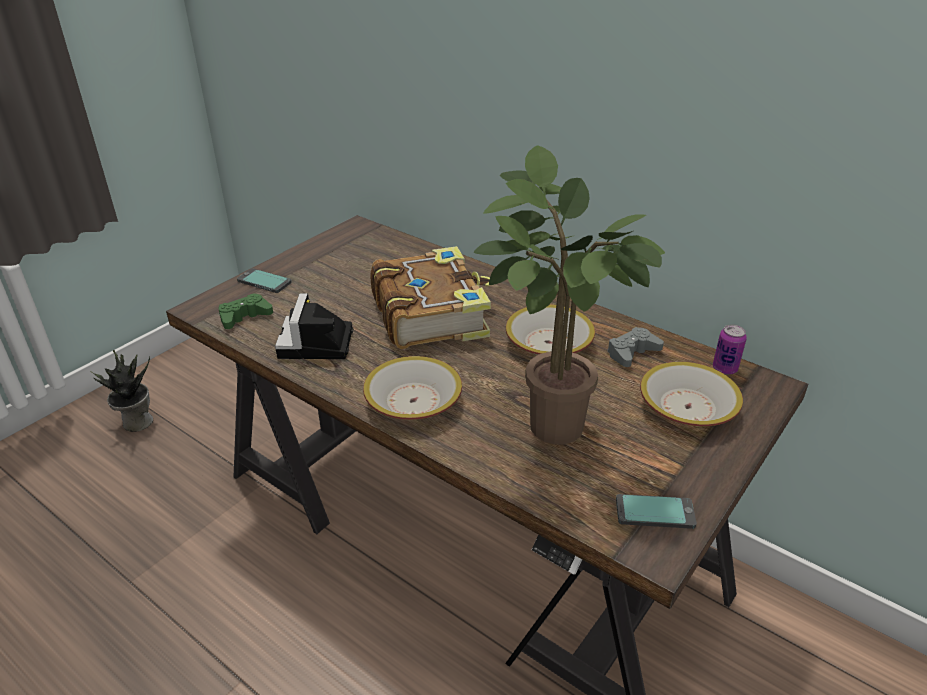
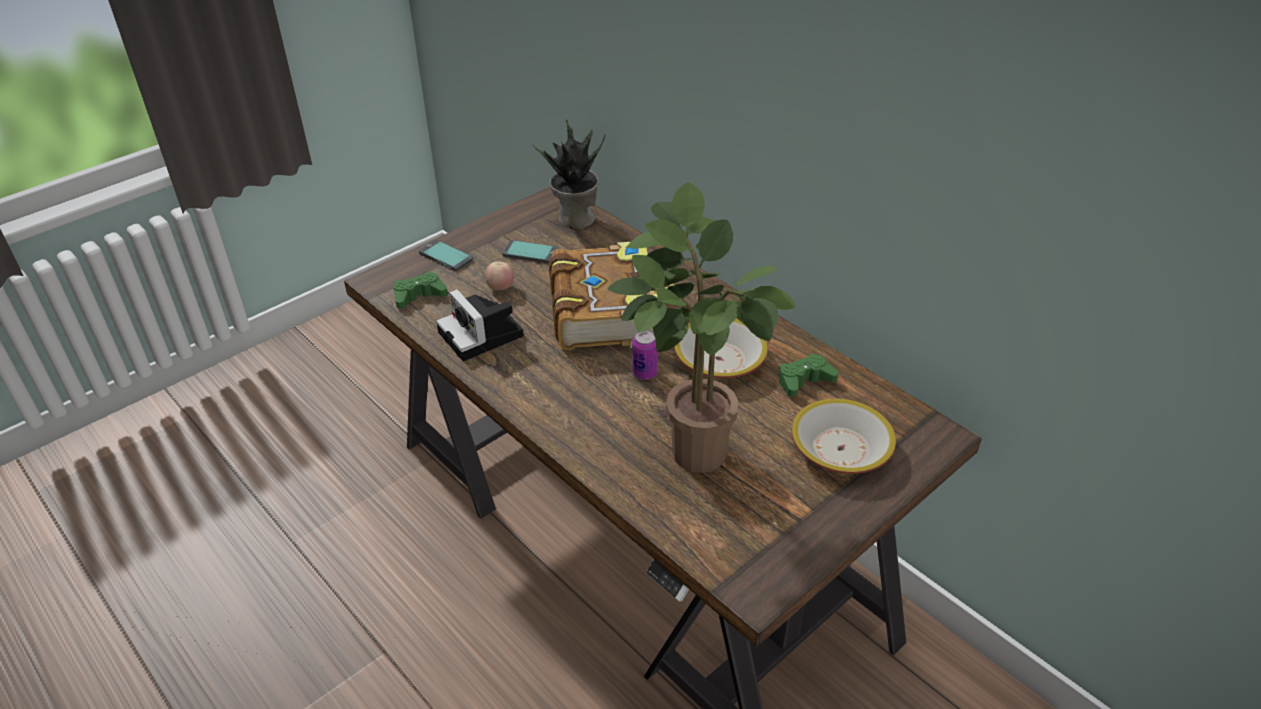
camera: 10 degrees right, 5 degrees up
potted plant [89,350,153,432] -> potted plant moved to [532,120,606,229]
camera [275,293,353,359] -> camera turned 45 degrees counterclockwise [436,289,524,361]
bowl [363,356,462,420] -> none
grey game controller [607,327,664,367] -> green game controller [778,353,838,397]
phone [616,494,697,529] -> phone moved to [502,240,559,263]
can [713,324,747,375] -> can moved to [632,330,658,380]
none -> apple [485,261,514,290]

